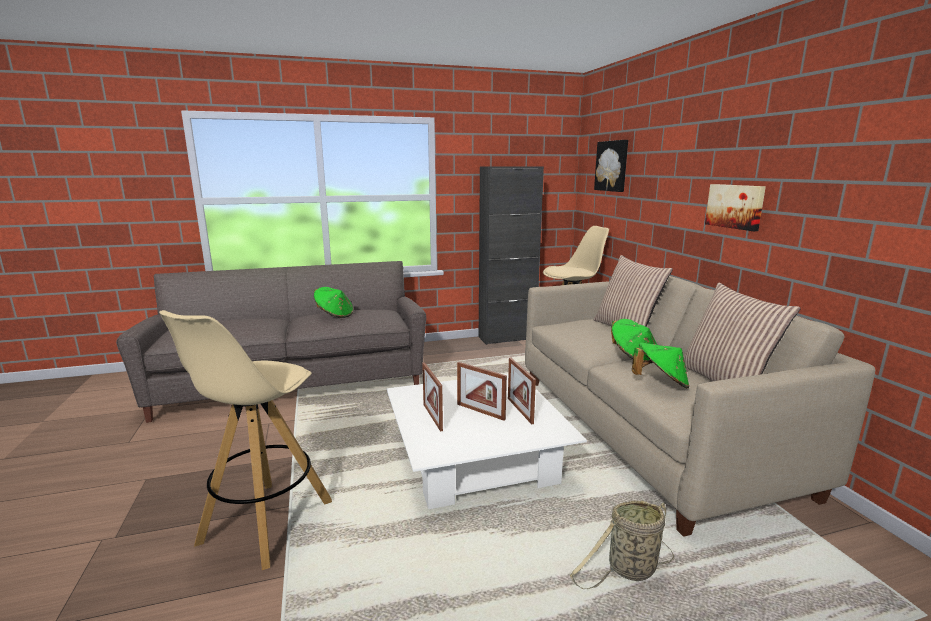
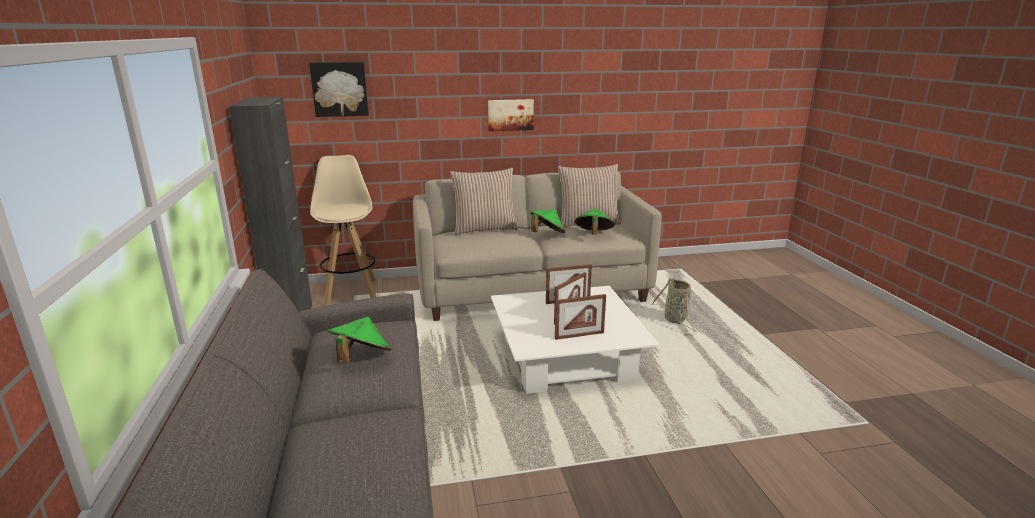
camera: 85 degrees left, 5 degrees up
beige stool [159,310,332,570] -> none

